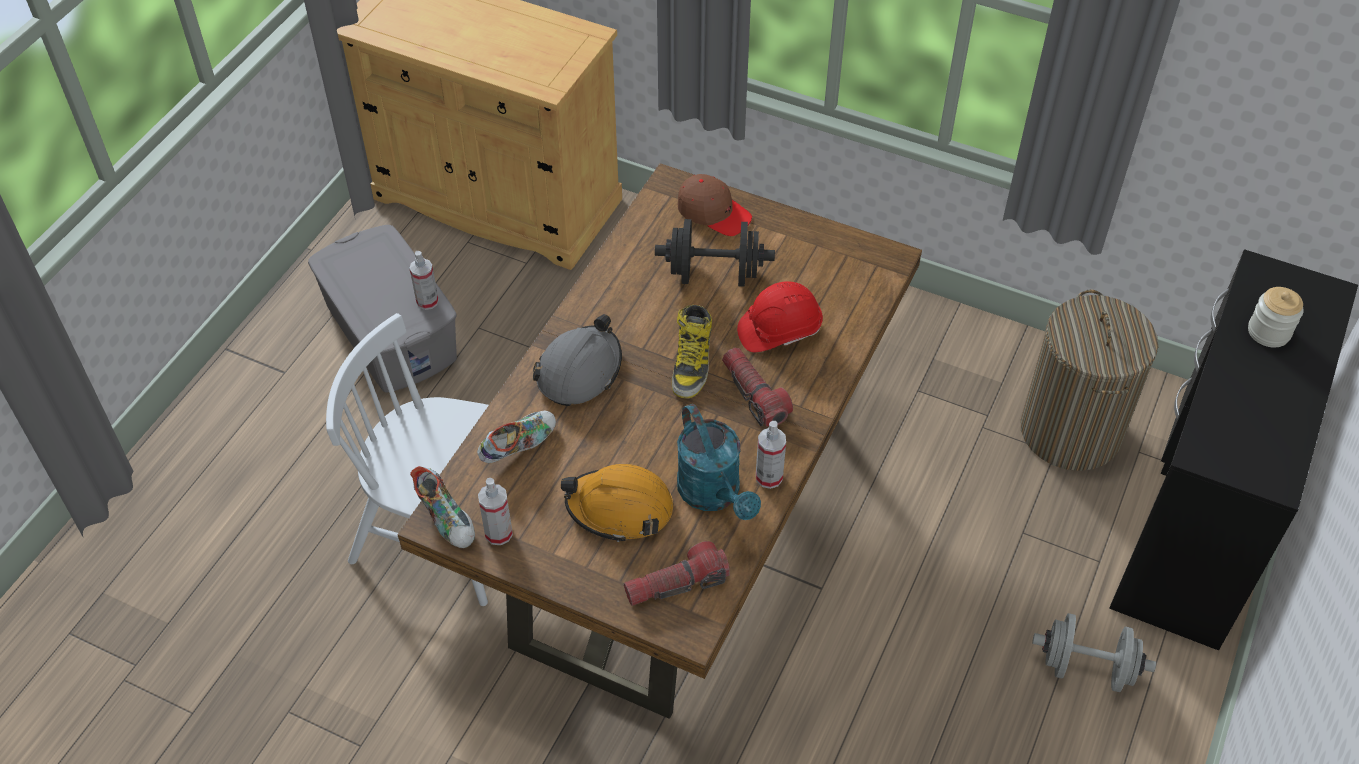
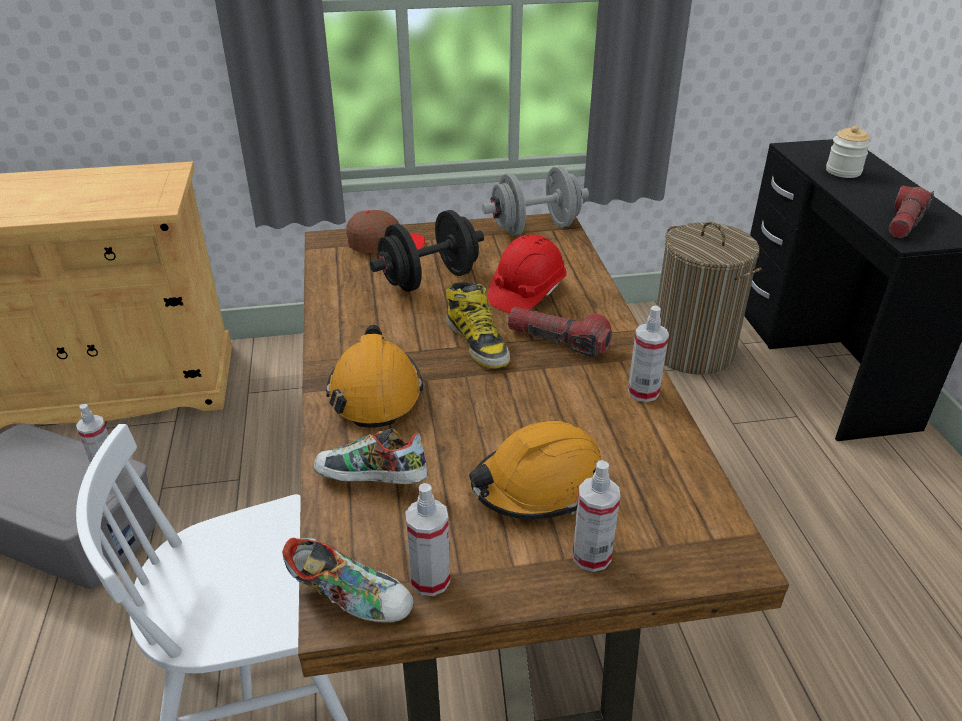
camera: 35 degrees left, 15 degrees down
shoe [477,411,556,463] -> shoe turned 90 degrees counterclockwise [314,428,427,484]
grey hard hat [533,314,622,406] -> orange hard hat [326,325,423,428]
flashlight [624,541,730,606] -> flashlight moved to [889,185,934,238]
turquoise watering can [677,404,761,520] -> none
grey dumbbell [1032,613,1156,692] -> grey dumbbell moved to [482,166,589,236]
none -> spray bottle [573,460,620,572]

